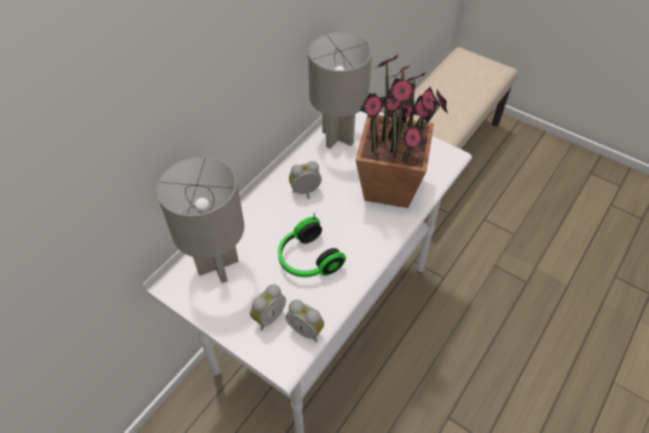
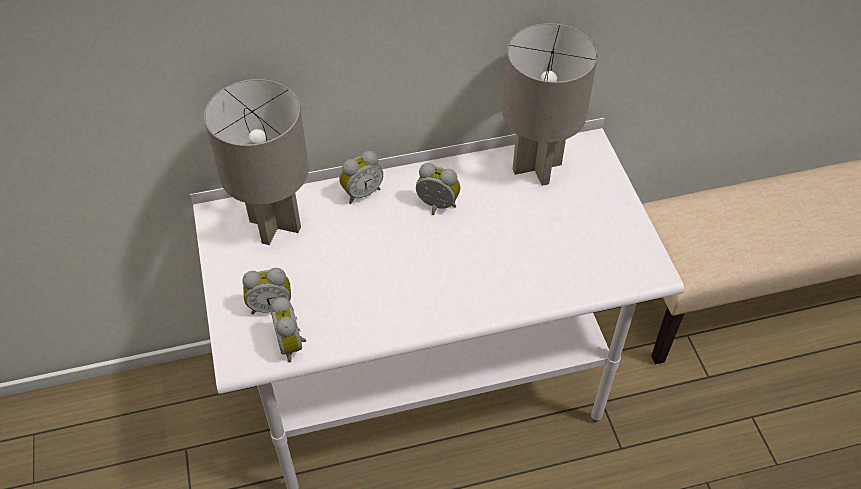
camera: 40 degrees right, 0 degrees up
headphones [278,213,346,277] -> none
potted plant [355,55,448,208] -> none
none -> alarm clock [340,151,383,204]

